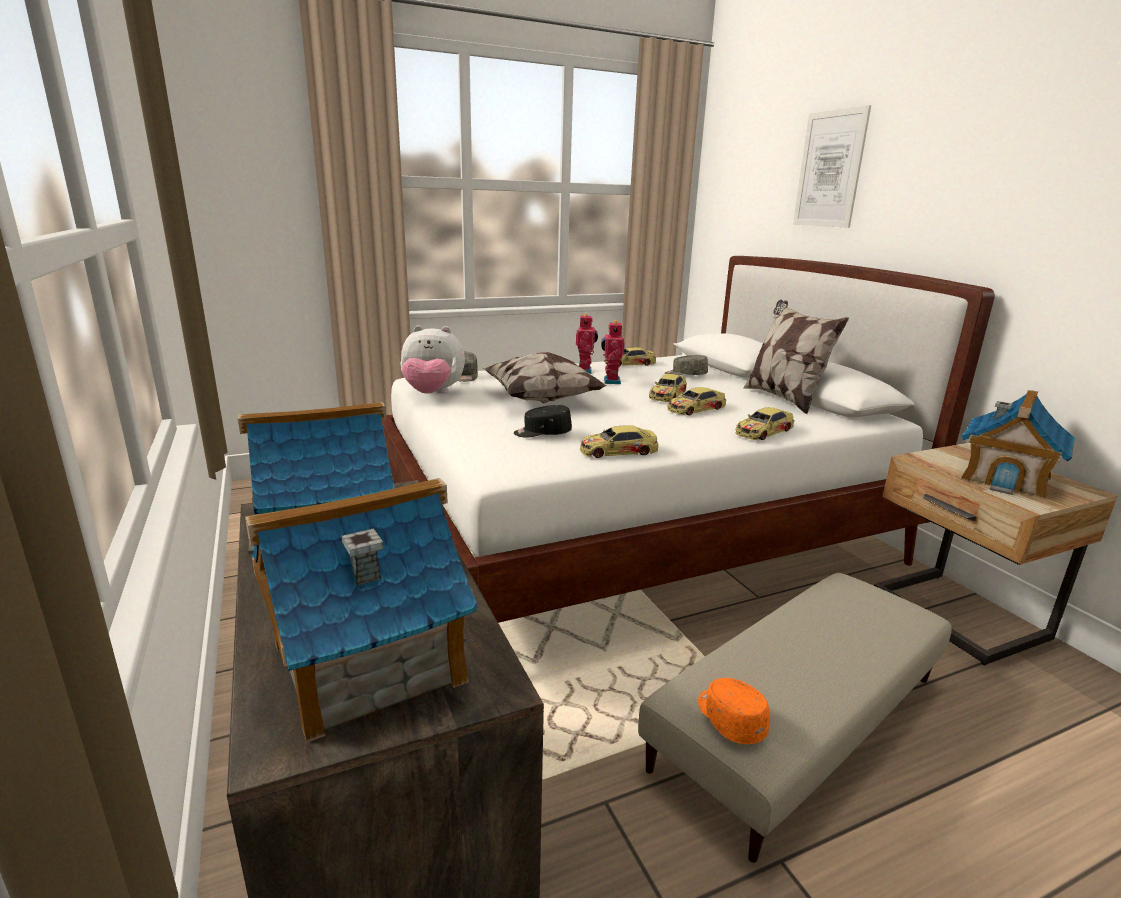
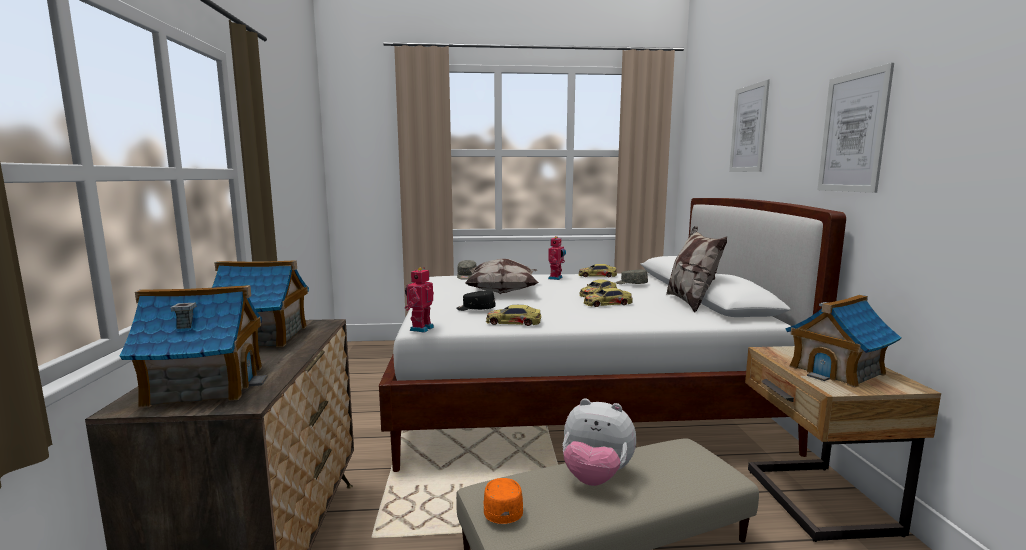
camera: 20 degrees right, 10 degrees down
plush toy [400,325,465,394] -> plush toy moved to [563,398,636,486]
toy robot [601,320,625,384] -> toy robot moved to [405,267,434,333]
toy car [735,407,794,440] -> none
none -> picture [817,63,894,193]

